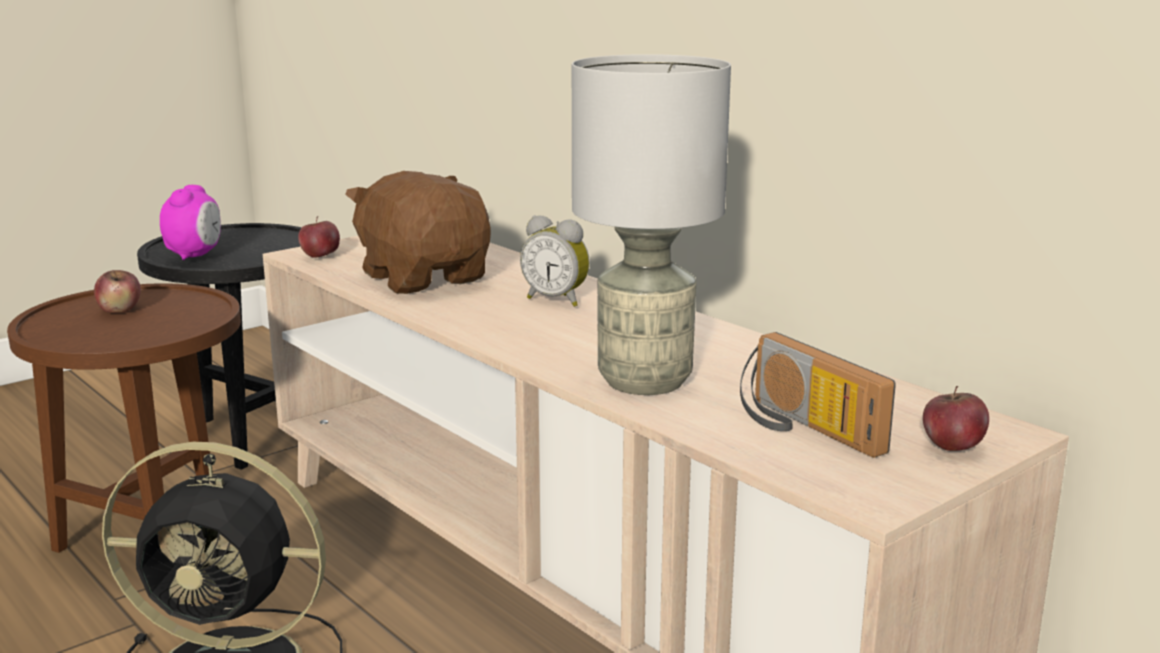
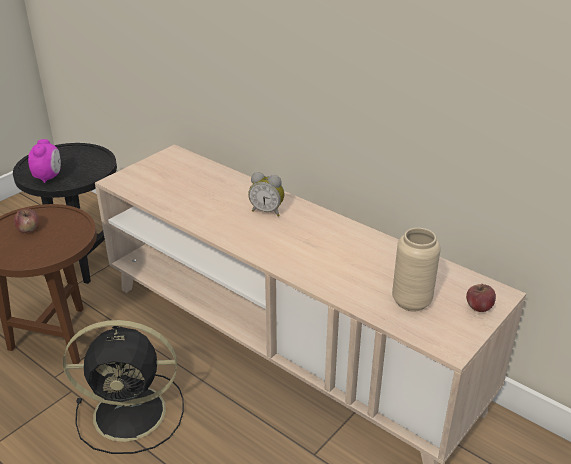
camera: 10 degrees left, 15 degrees up
apple [298,216,340,258] -> none
brown plush toy [345,171,491,294] -> none
grey table lamp [572,54,731,395] -> none
radio [740,332,896,458] -> beige vase [392,228,441,312]

